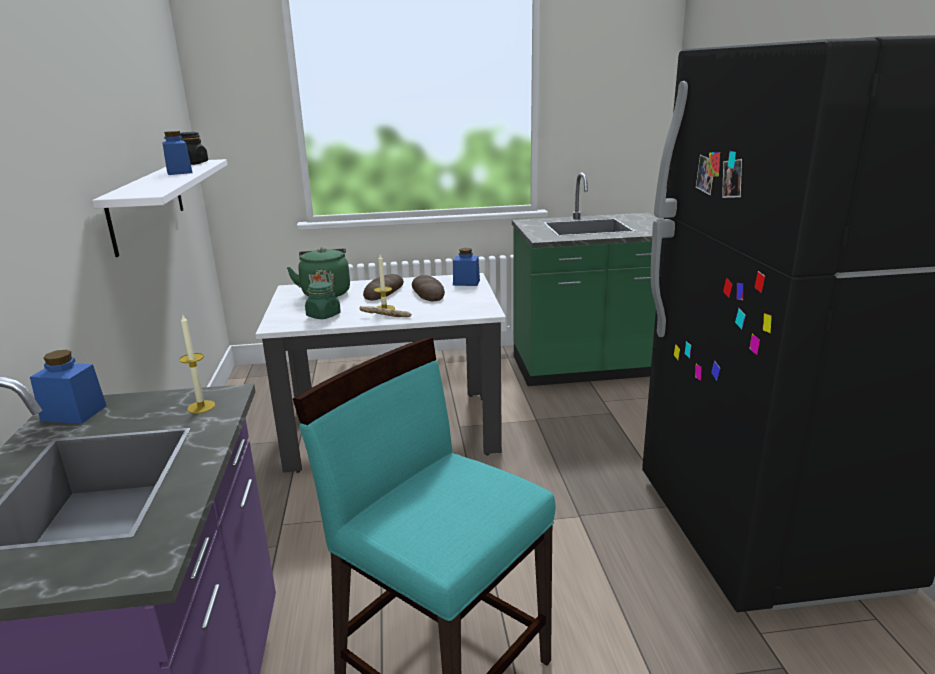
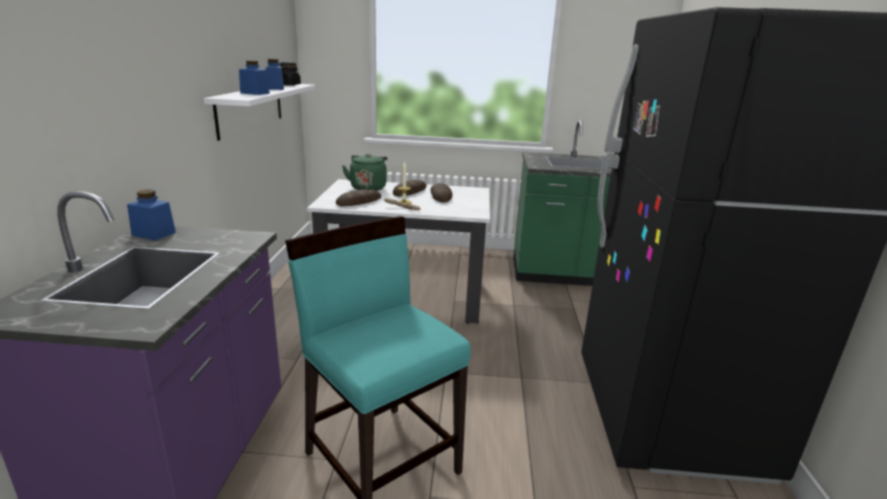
camera: 10 degrees right, 0 degrees up
candle [179,315,215,414] -> none
green jar [305,281,341,319] -> bread [336,189,381,206]
blue jar [453,248,480,286] -> blue jar moved to [239,61,270,95]

